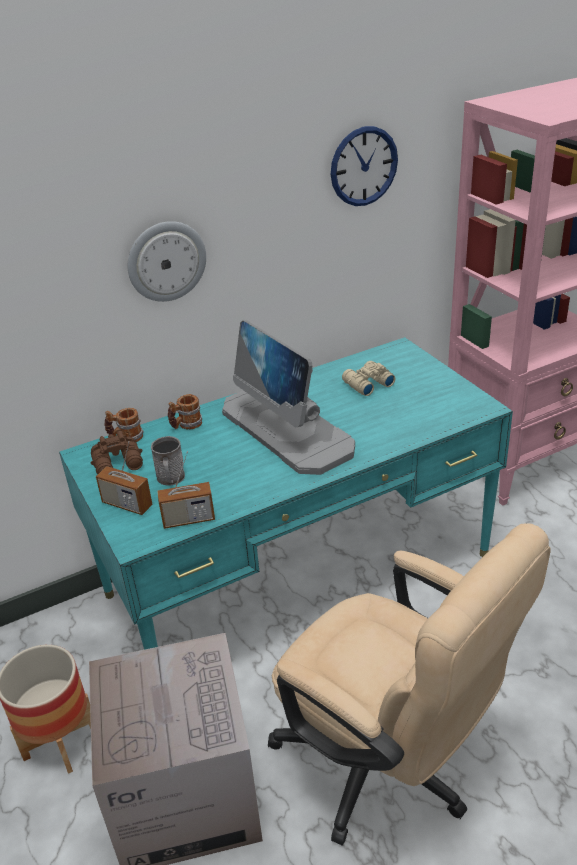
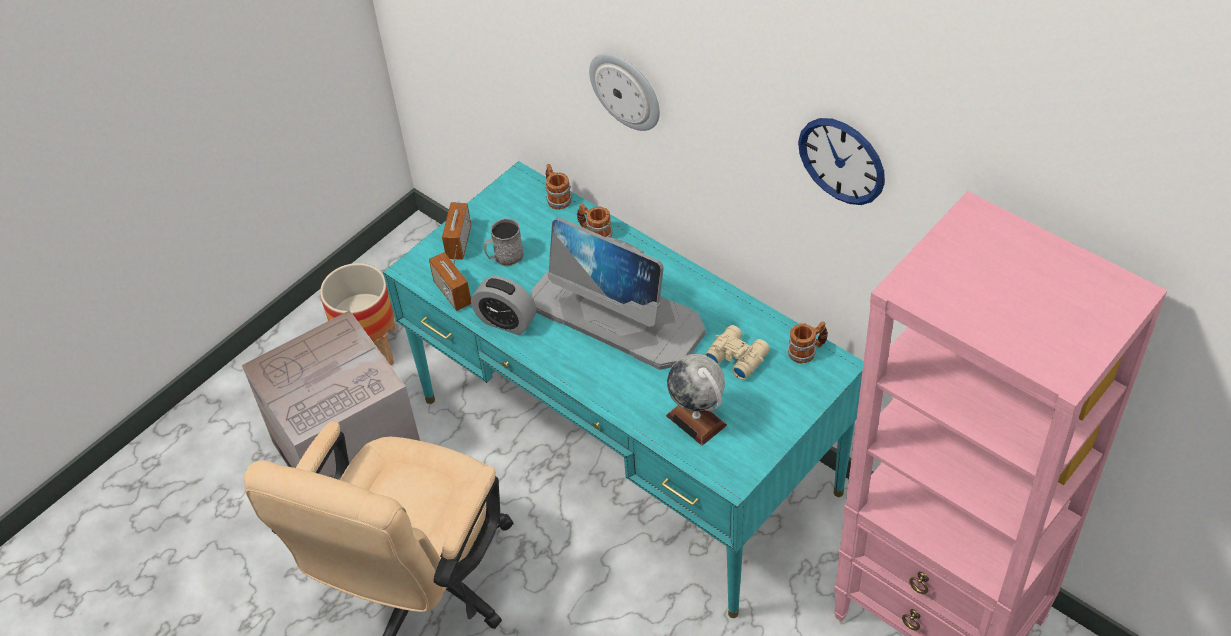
camera: 70 degrees right, 15 degrees up
brown binoculars [90,429,143,474] -> none
monitor [222,320,355,475] -> monitor turned 90 degrees counterclockwise [531,217,705,370]
none -> alarm clock [471,276,536,335]
none -> globe [666,354,727,446]
none -> mug [788,321,828,363]

